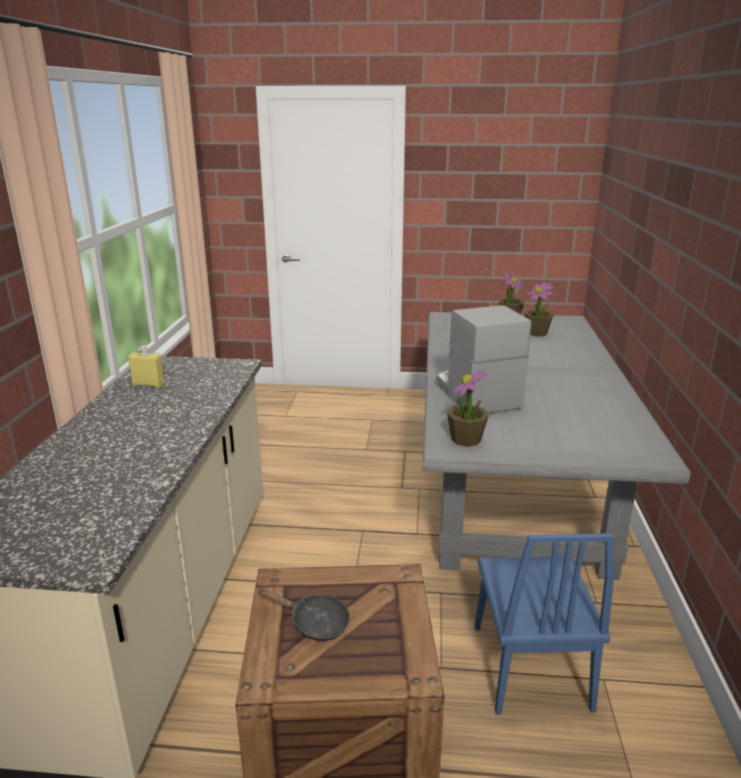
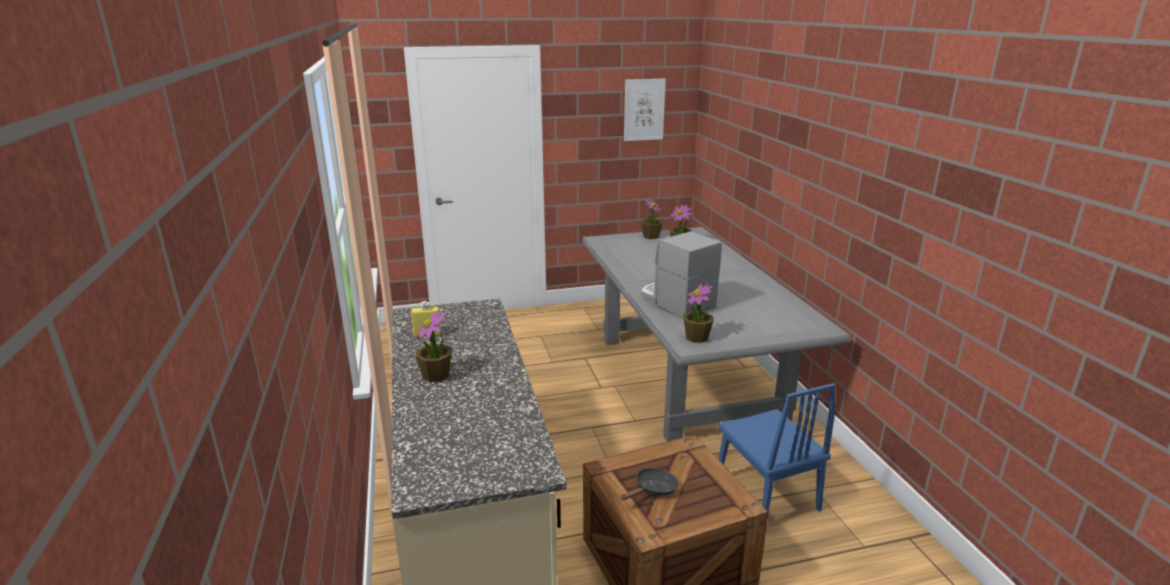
camera: 20 degrees left, 0 degrees up
black frying pan [258,588,350,641] -> black frying pan turned 45 degrees counterclockwise [620,468,679,500]
none -> potted plant [415,311,452,382]
none -> picture [624,79,666,141]

